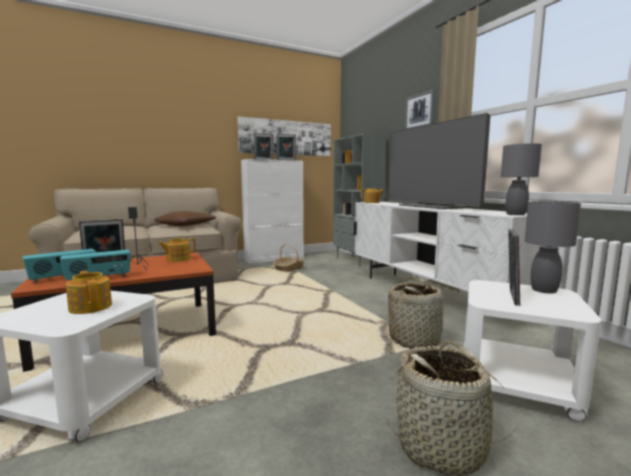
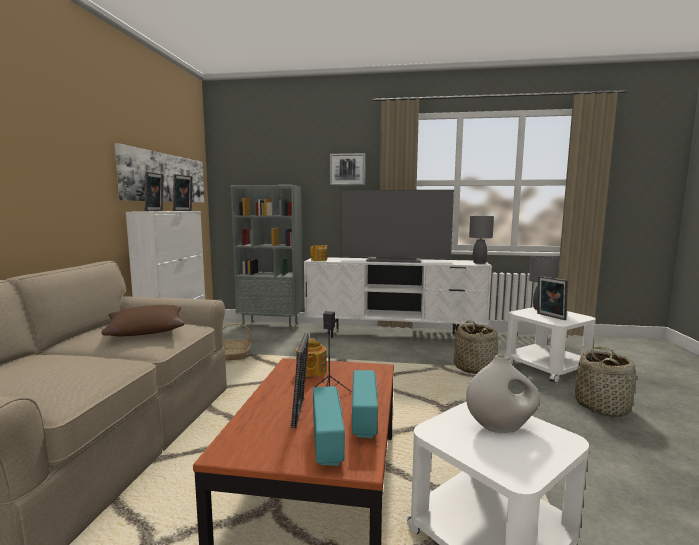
camera: 55 degrees left, 0 degrees up
teapot [66,270,112,314] -> white vase [466,355,540,433]

